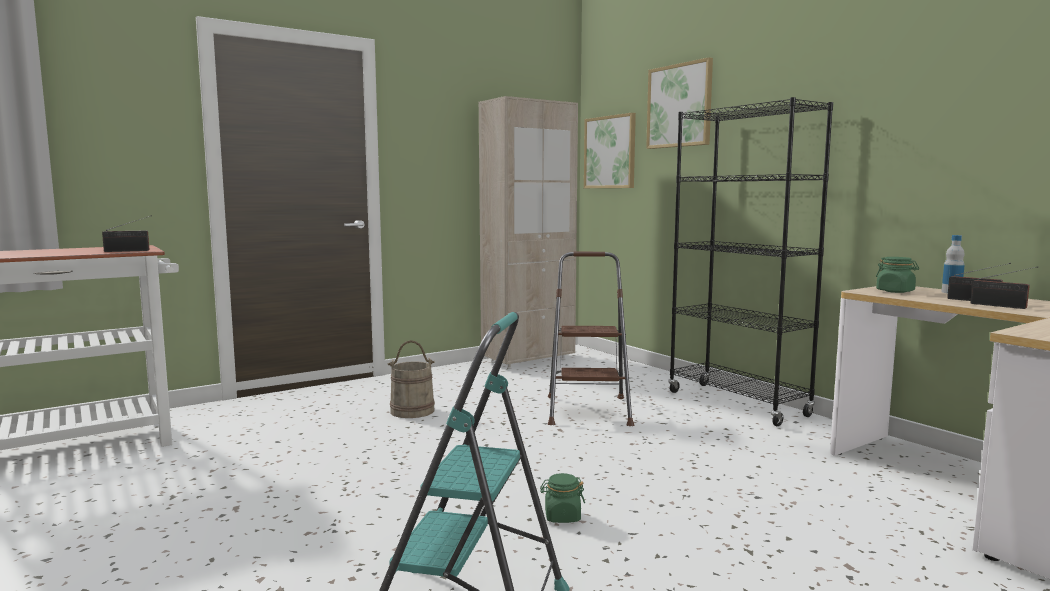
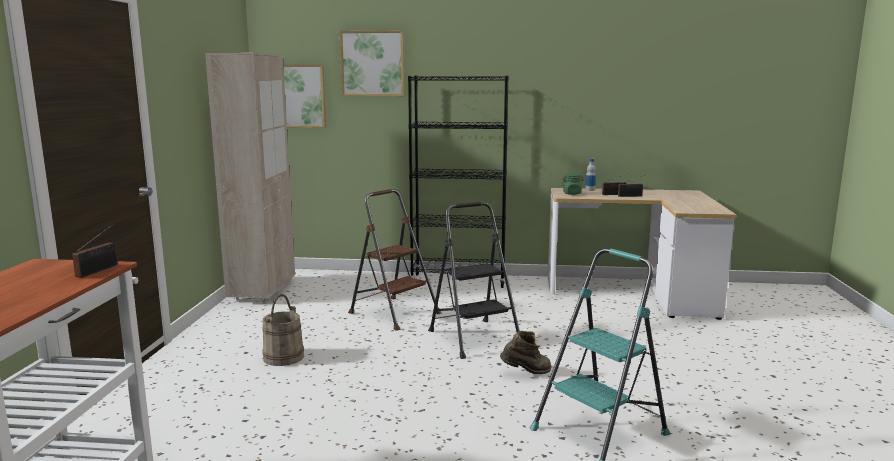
camera: 50 degrees left, 5 degrees up
green jar [540,473,585,523] -> brown boot [500,331,552,374]
none -> black step ladder [428,202,520,359]

